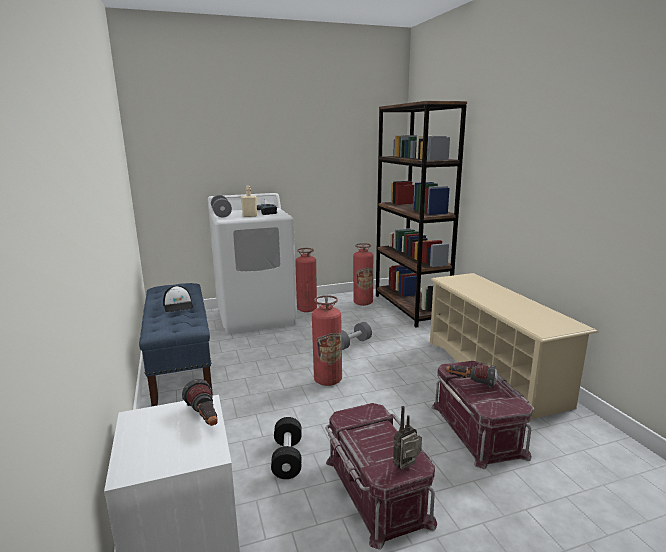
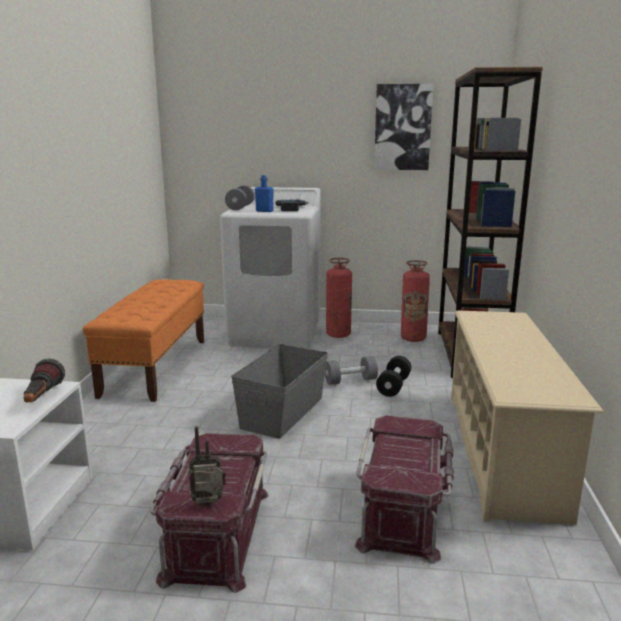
camera: 25 degrees right, 0 degrees up
blue bench [139,283,213,406] -> orange bench [83,279,204,402]
cap [163,286,193,312] -> none
beige bottle [241,186,257,217] -> blue bottle [255,175,274,212]
black dumbbell [271,417,302,479] -> black dumbbell moved to [376,356,411,397]
fire extinguisher [312,295,342,386] -> grey storage box [231,344,328,439]
flashlight [445,365,497,388] -> none
none -> picture [374,84,433,170]

